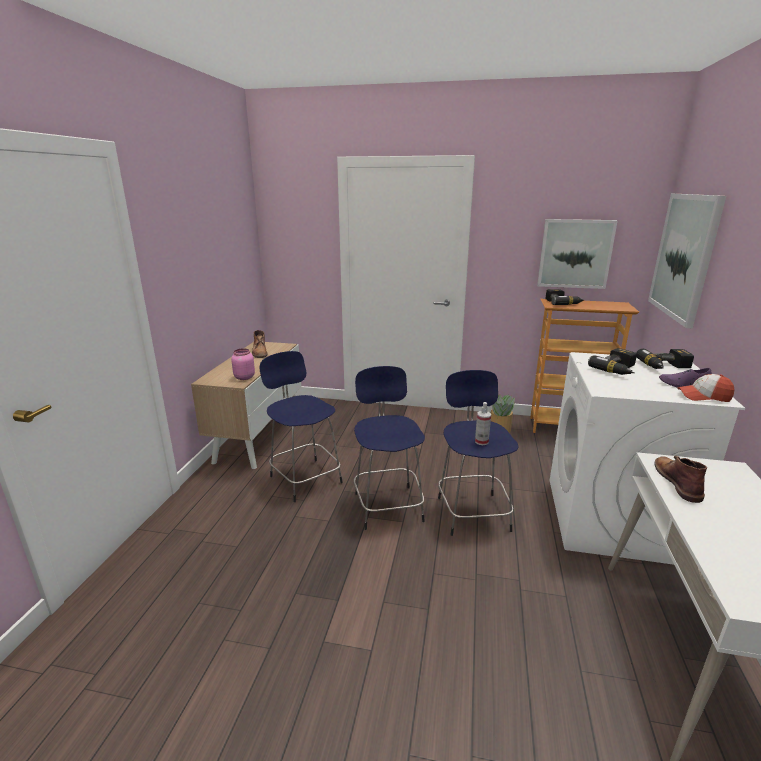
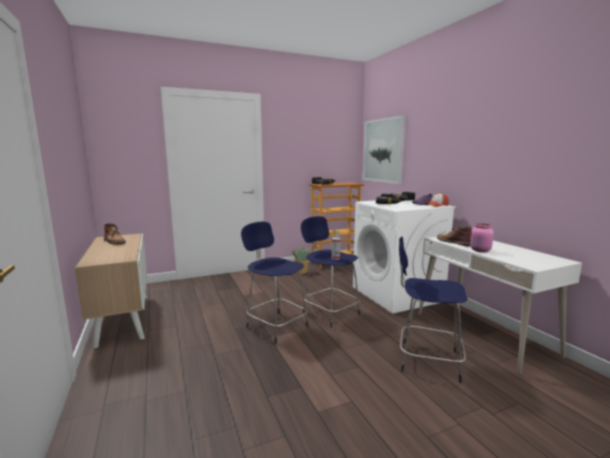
camera: 35 degrees left, 10 degrees down
pink jar [231,348,255,380] -> pink jar moved to [470,223,494,252]
blue stool [259,351,343,502] -> blue stool moved to [399,237,468,383]
picture [537,219,618,289] -> none

